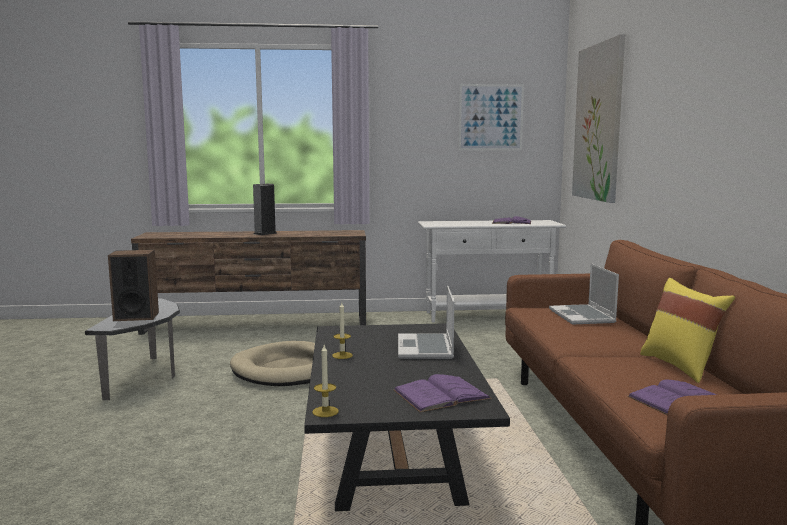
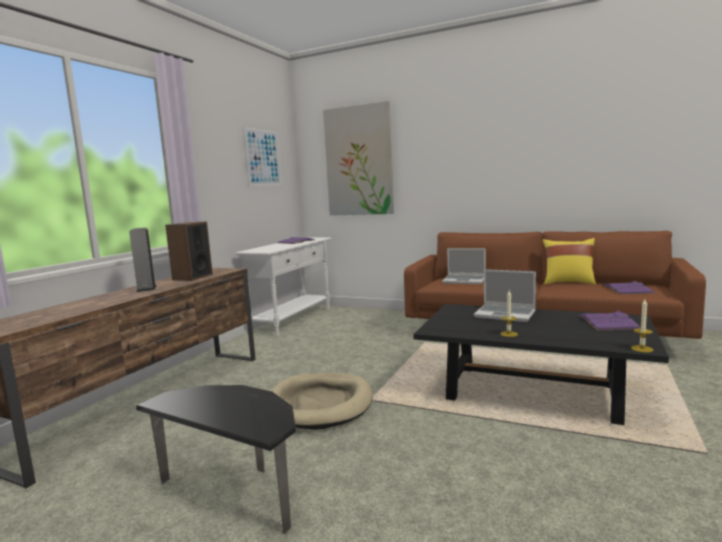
camera: 60 degrees left, 0 degrees up
speaker [108,250,159,321] -> speaker moved to [165,222,213,281]

